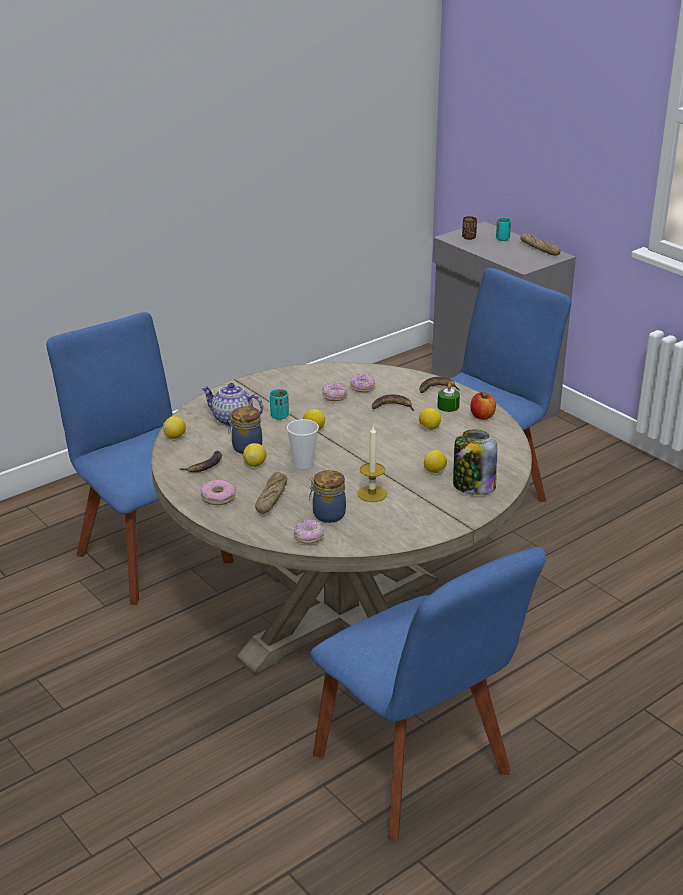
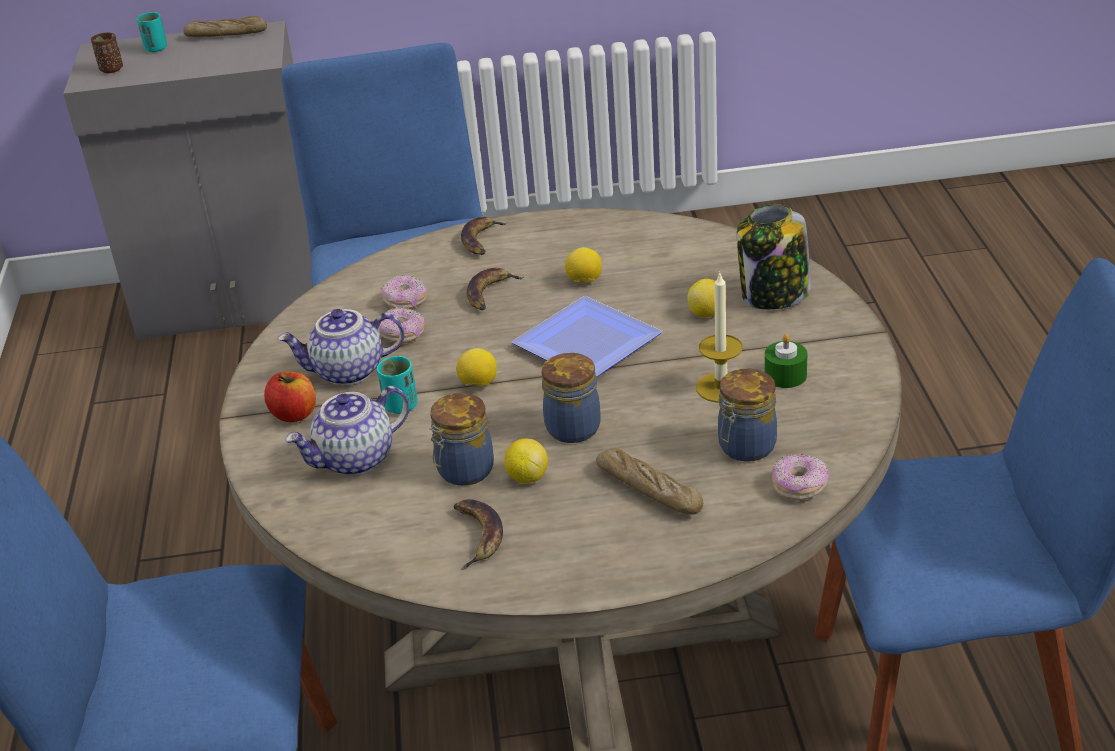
camera: 55 degrees left, 5 degrees up
lemon [163,416,186,439] -> none
donut [200,480,236,505] -> none
cup [287,419,319,469] -> jar [542,353,601,443]
green candle [437,383,460,412] -> green candle moved to [765,334,807,388]
apple [470,392,496,420] -> apple moved to [264,372,316,422]
none -> teapot [277,309,405,386]
none -> plate [512,296,662,377]

